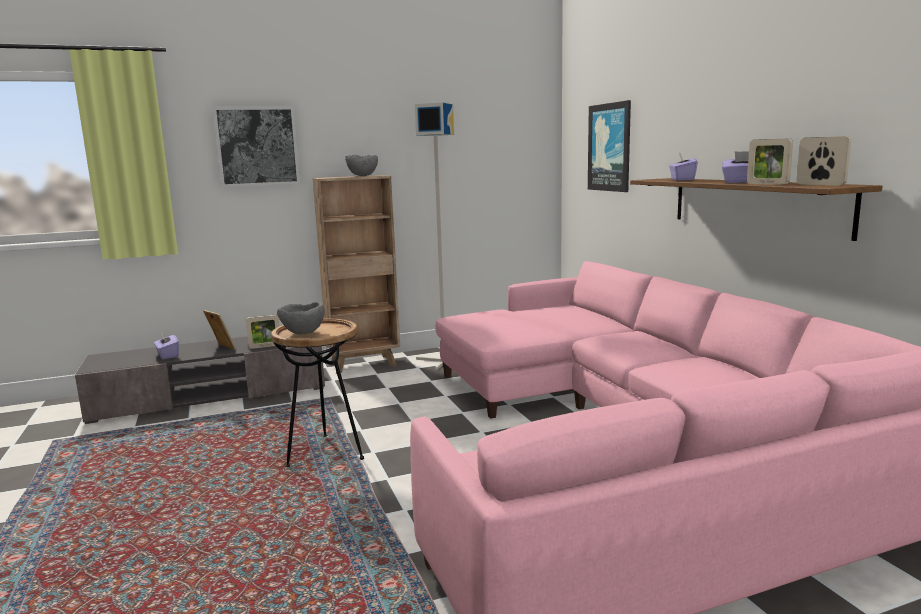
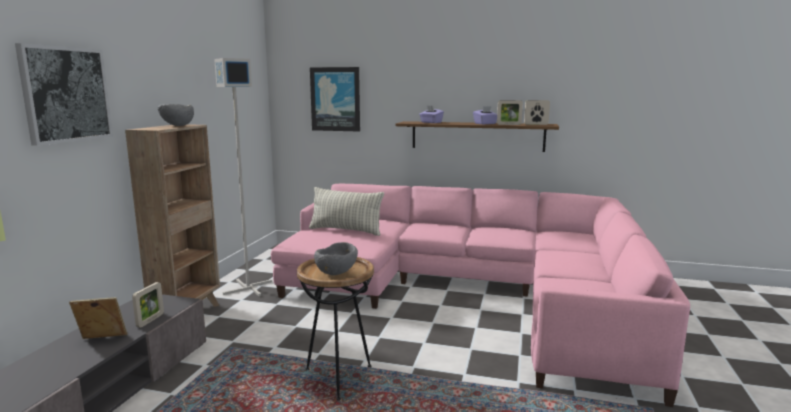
camera: 55 degrees left, 0 degrees up
purple tissue box [154,333,179,359] -> none
none -> pillow [309,187,384,236]

